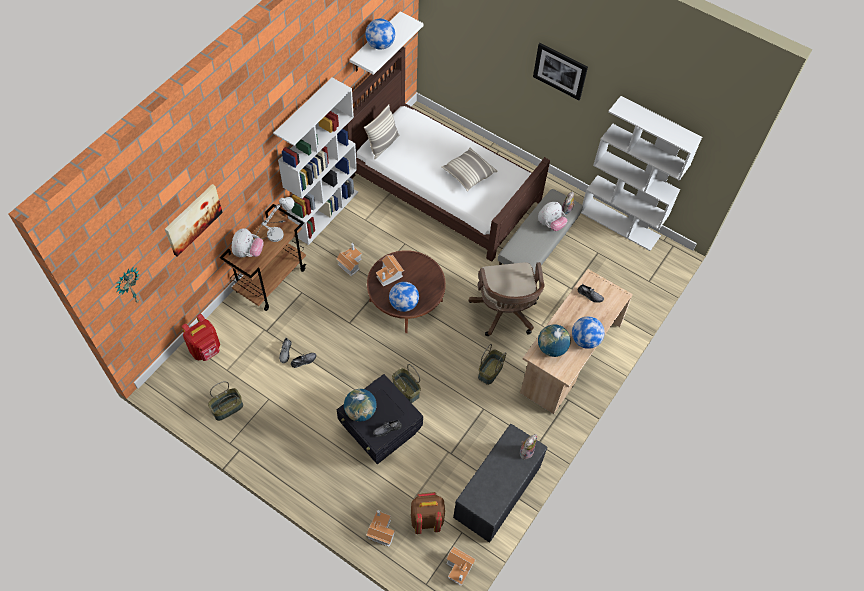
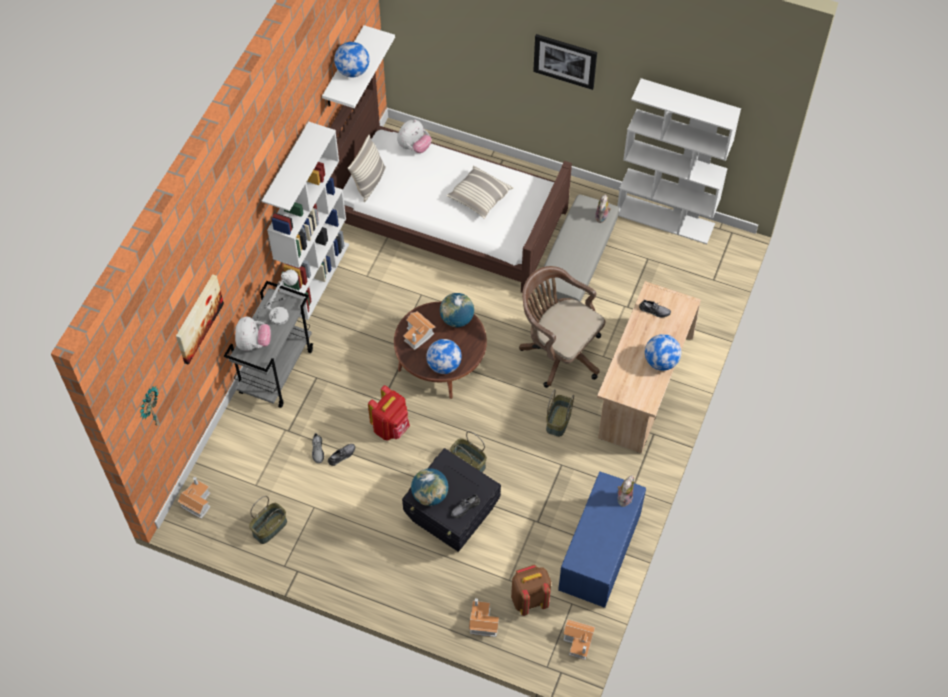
camera: 10 degrees left, 0 degrees up
red backpack [181,314,220,361] -> red backpack moved to [368,385,410,441]
brown cart [220,204,306,311] -> grey cart [224,281,313,408]
toy house [336,243,362,276] -> toy house moved to [177,476,211,519]
grey bench [453,424,547,543] -> blue bench [558,472,646,608]
brown office chair [469,262,545,336] -> brown office chair turned 150 degrees clockwise [519,266,605,388]
plush toy [538,202,567,231] -> plush toy moved to [397,119,432,153]
globe [538,324,571,357] -> globe moved to [440,293,474,327]

